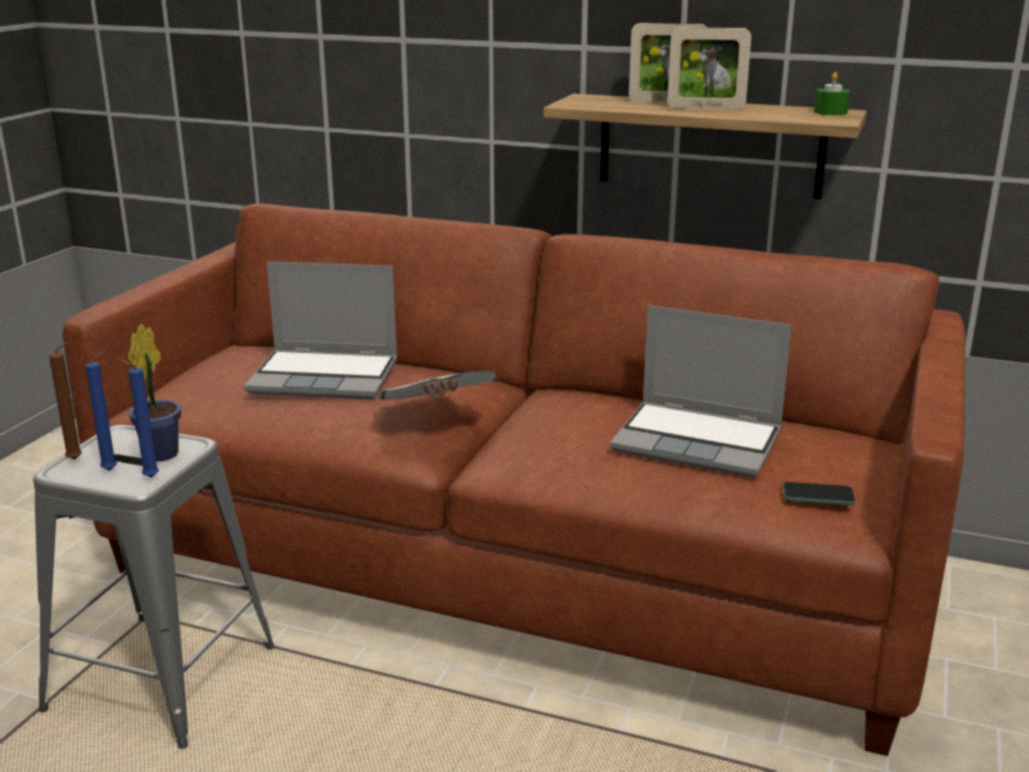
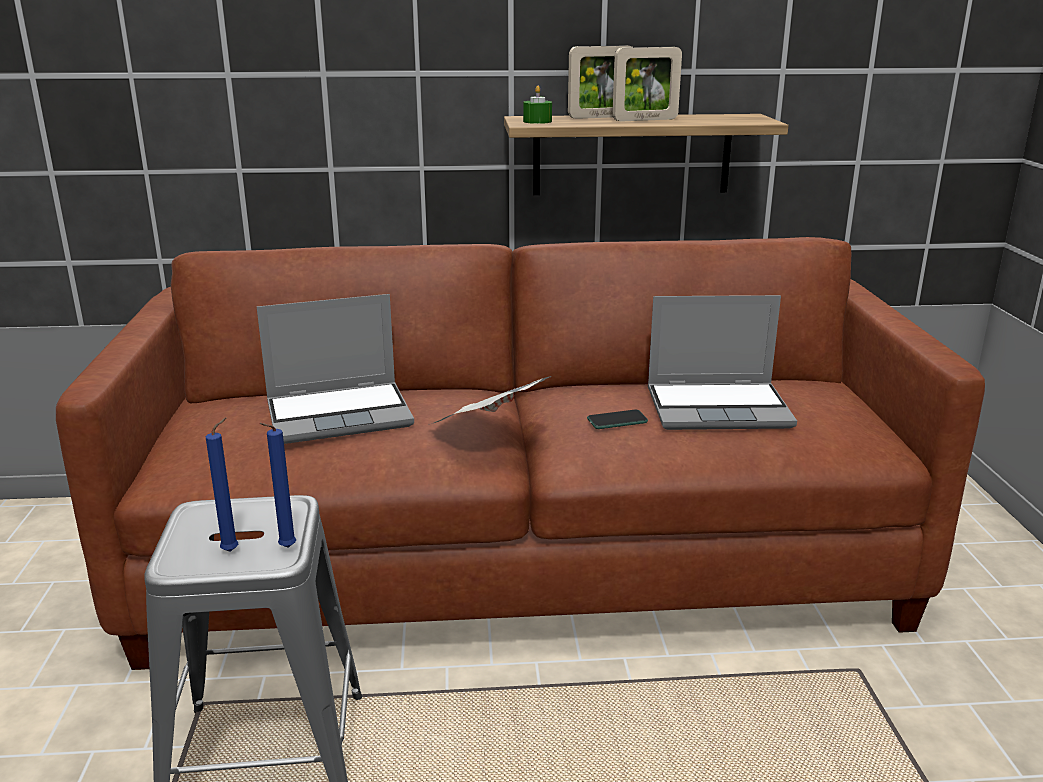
camera: 25 degrees left, 0 degrees up
brown candle [49,342,82,460] -> none
potted plant [128,324,181,462] -> none
phone [783,482,856,505] -> phone moved to [587,410,648,429]
green candle [814,72,850,115] -> green candle moved to [523,86,552,124]

